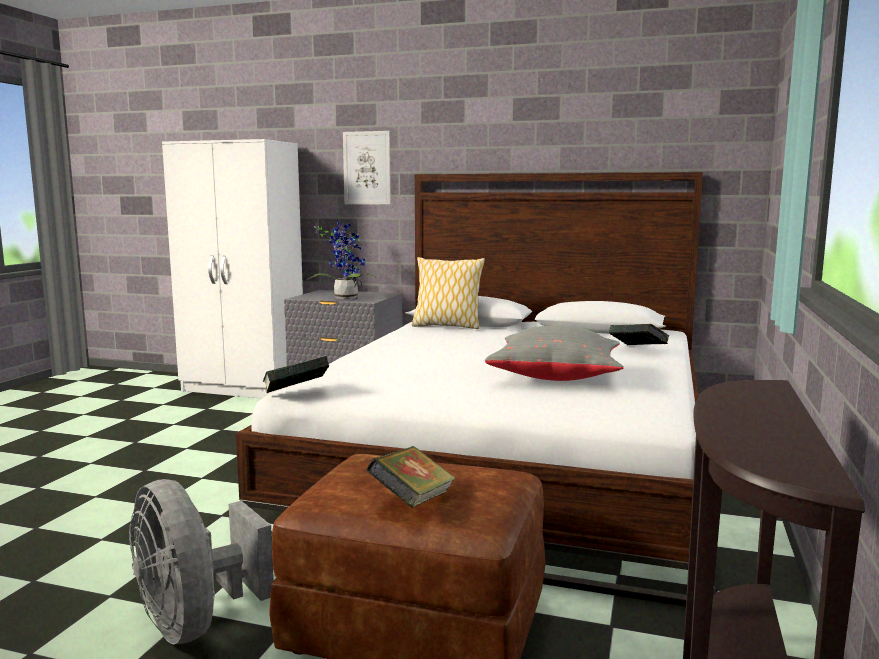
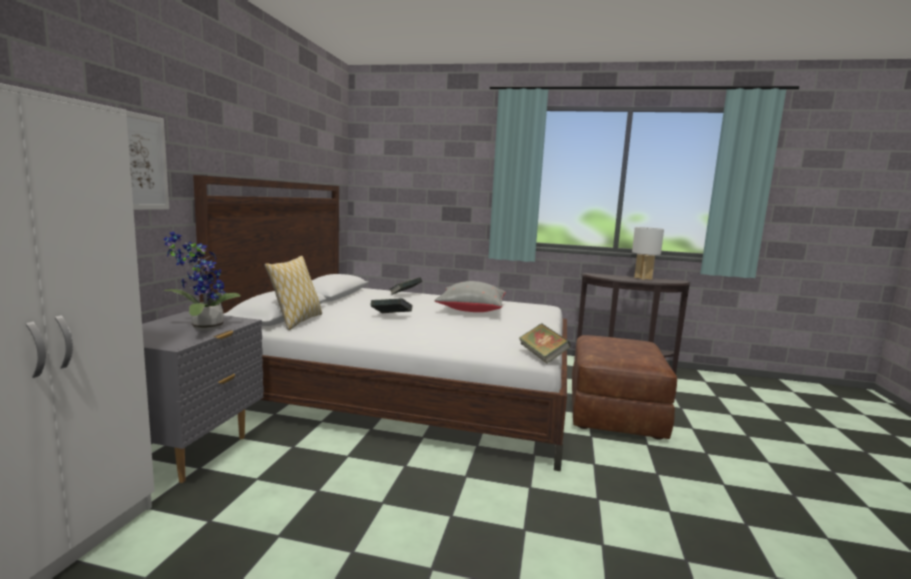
camera: 95 degrees left, 0 degrees up
grey fan [129,479,274,644] -> none
book [367,446,456,508] -> book moved to [370,298,413,313]
none -> white table lamp [632,227,664,280]

